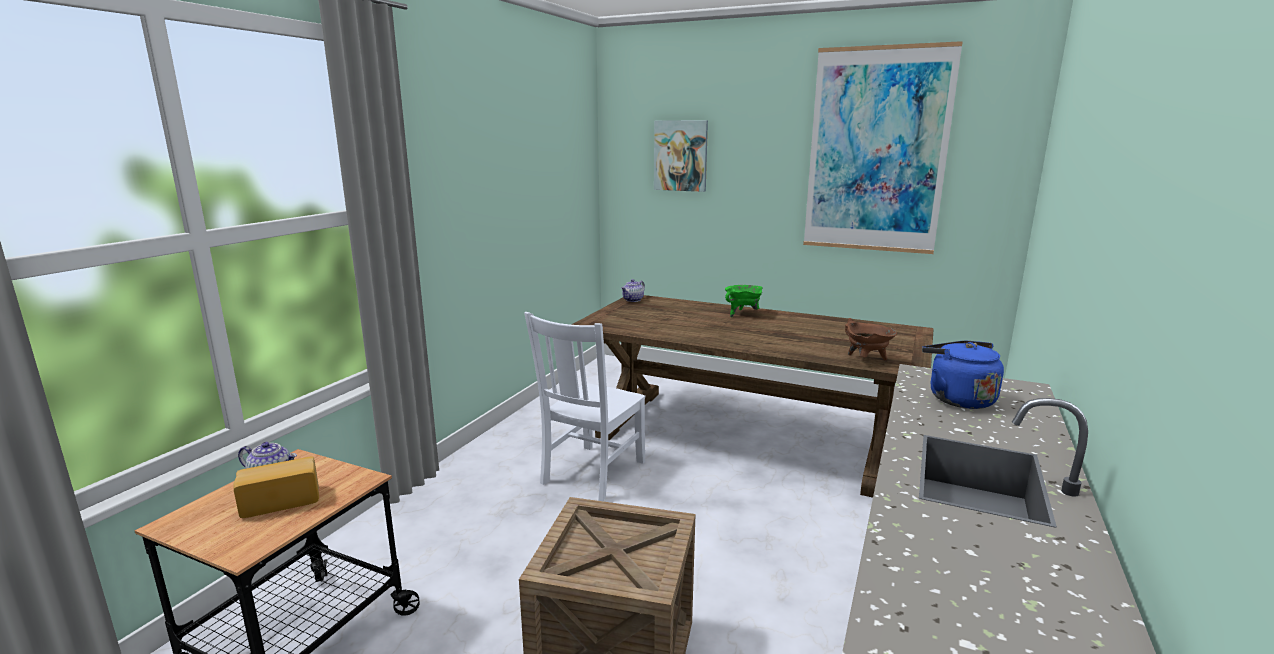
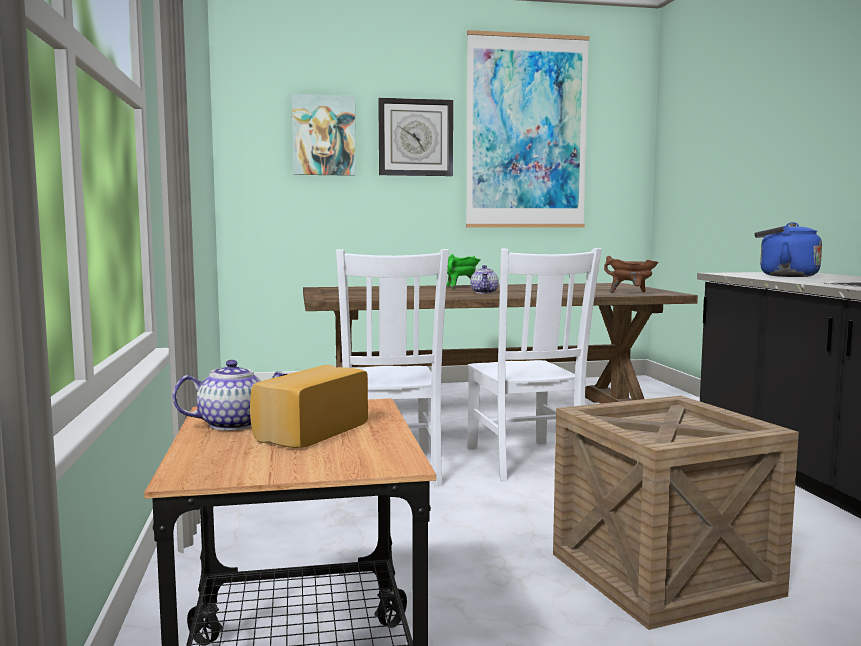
camera: 35 degrees left, 10 degrees down
teapot [621,279,645,302] -> teapot moved to [470,265,499,293]
none -> wall clock [378,98,453,176]
none -> white chair [467,248,602,481]

